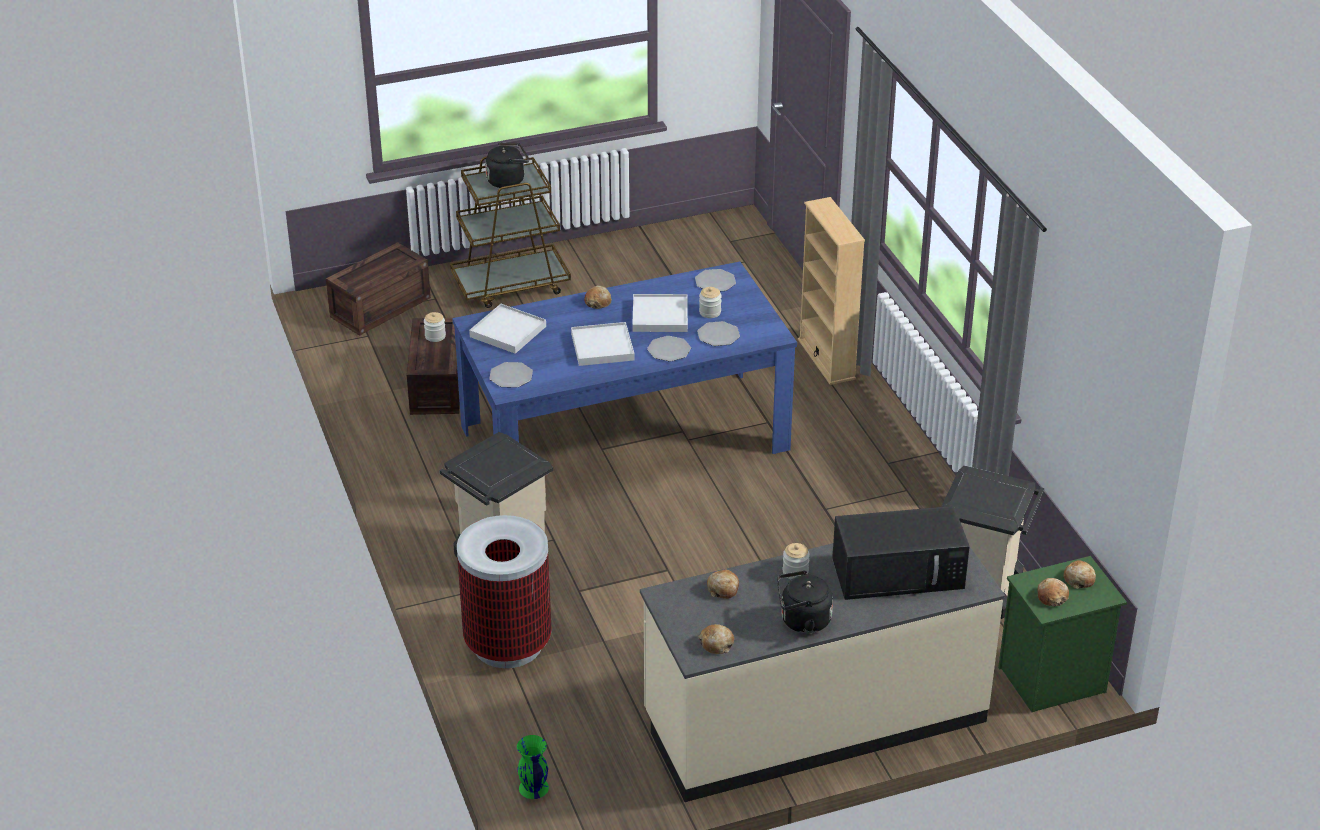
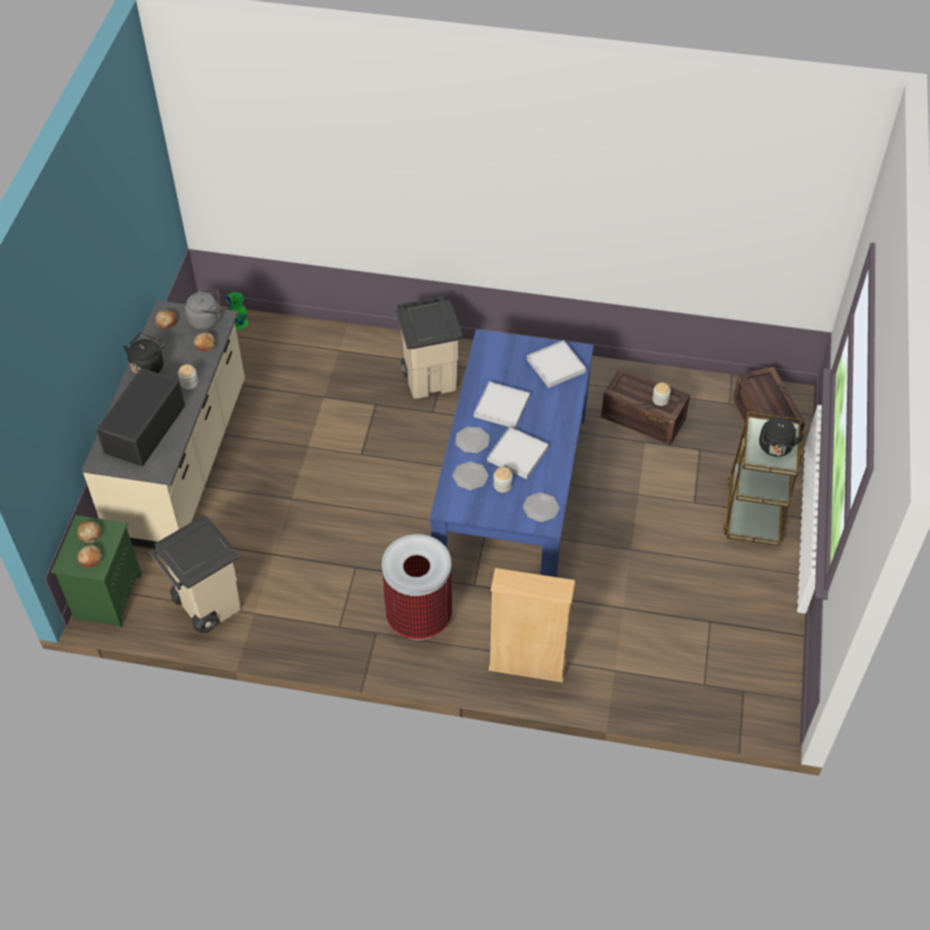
camera: 120 degrees right, 15 degrees up
trash can [457,515,552,668] -> trash can moved to [382,534,452,640]
plate [489,362,533,388] -> none
bread [584,285,612,309] -> none
none -> grey kettle [185,289,220,330]

